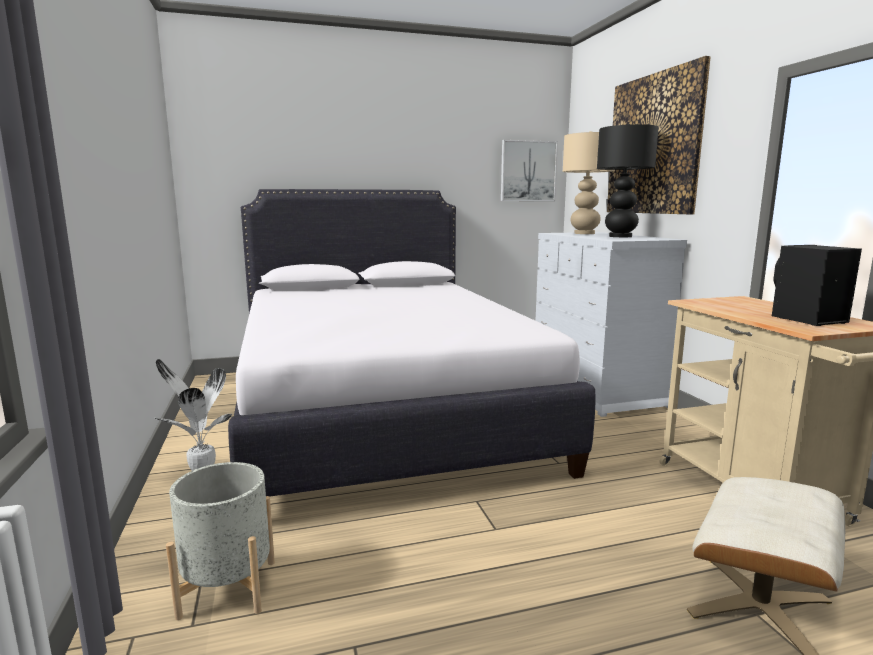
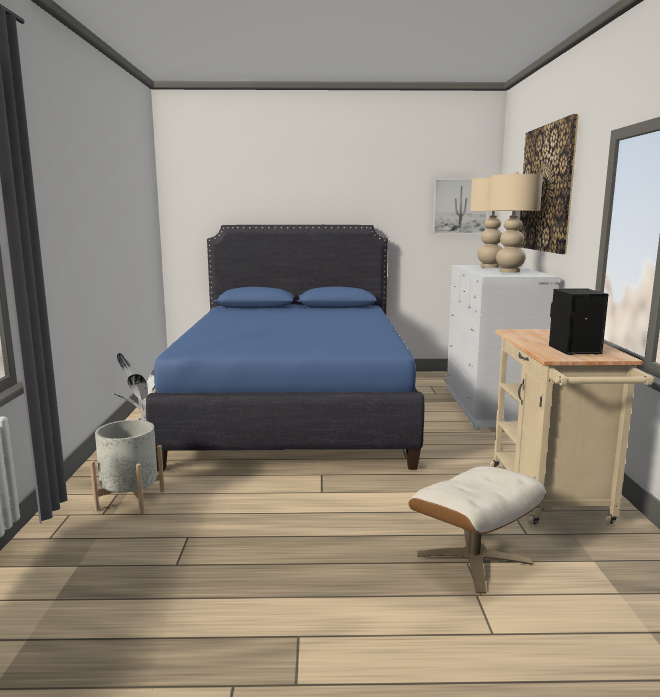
camera: 15 degrees right, 0 degrees up
white bed [228,189,595,497] -> blue bed [146,225,424,471]
black table lamp [597,124,659,237] -> beige table lamp [488,172,543,273]

